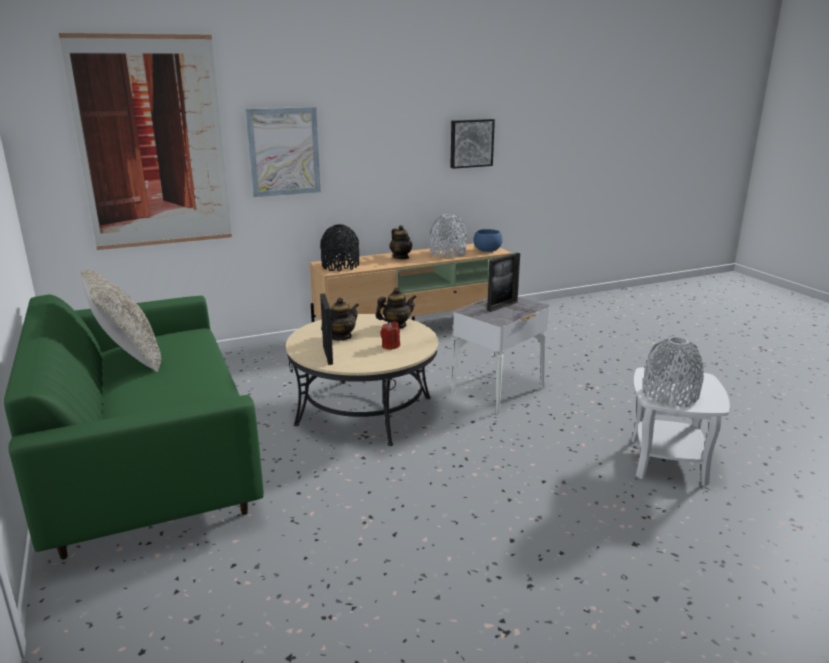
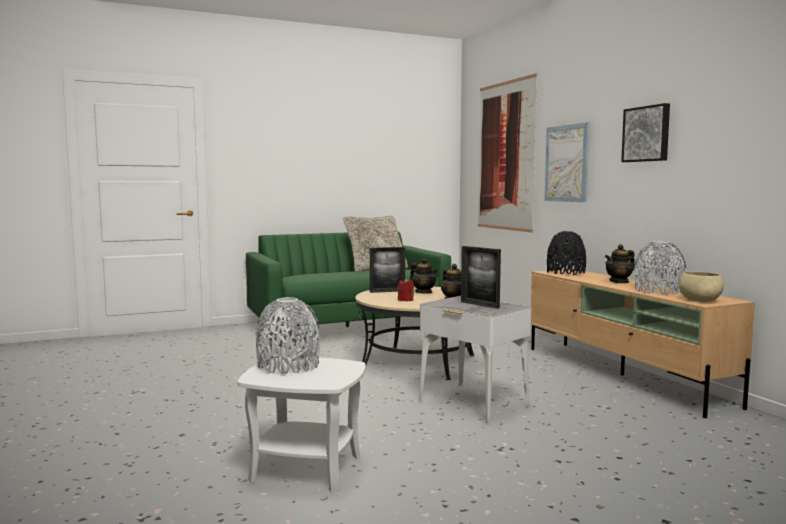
camera: 90 degrees right, 15 degrees down
picture [450,119,495,169] -> picture moved to [621,103,670,162]
blue bowl [474,229,503,252] -> beige bowl [679,271,724,302]

